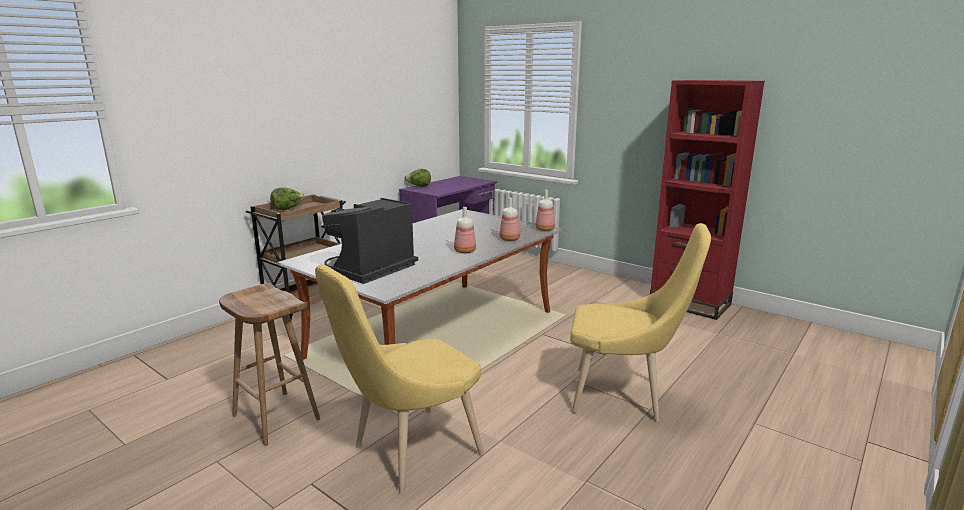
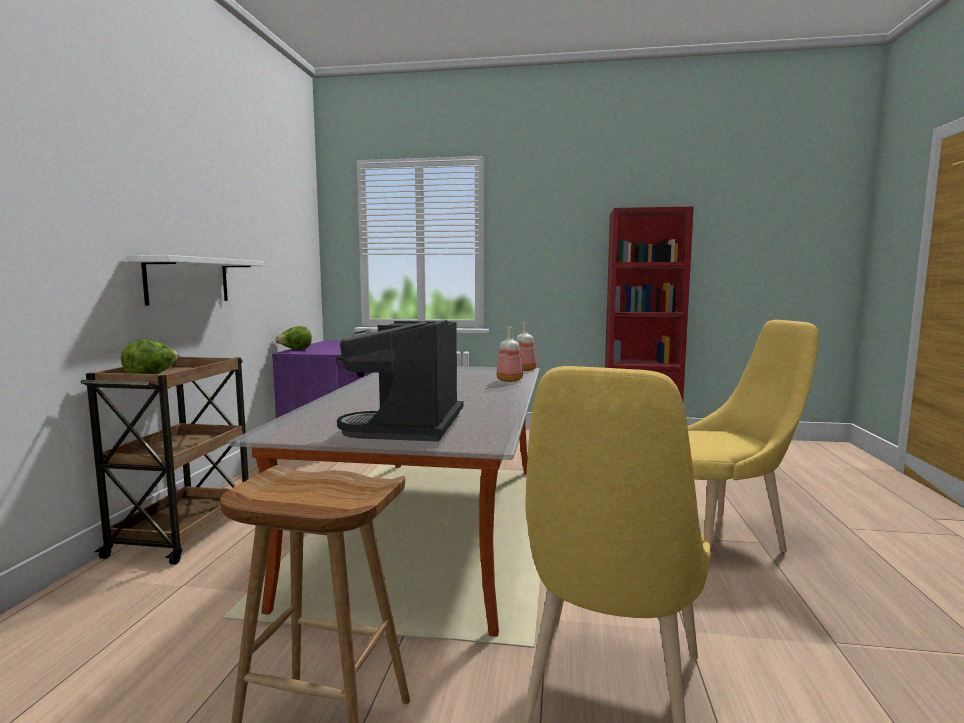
camera: 30 degrees left, 10 degrees down
bottle [454,207,476,253] -> none
none -> white shelf [127,255,265,306]

